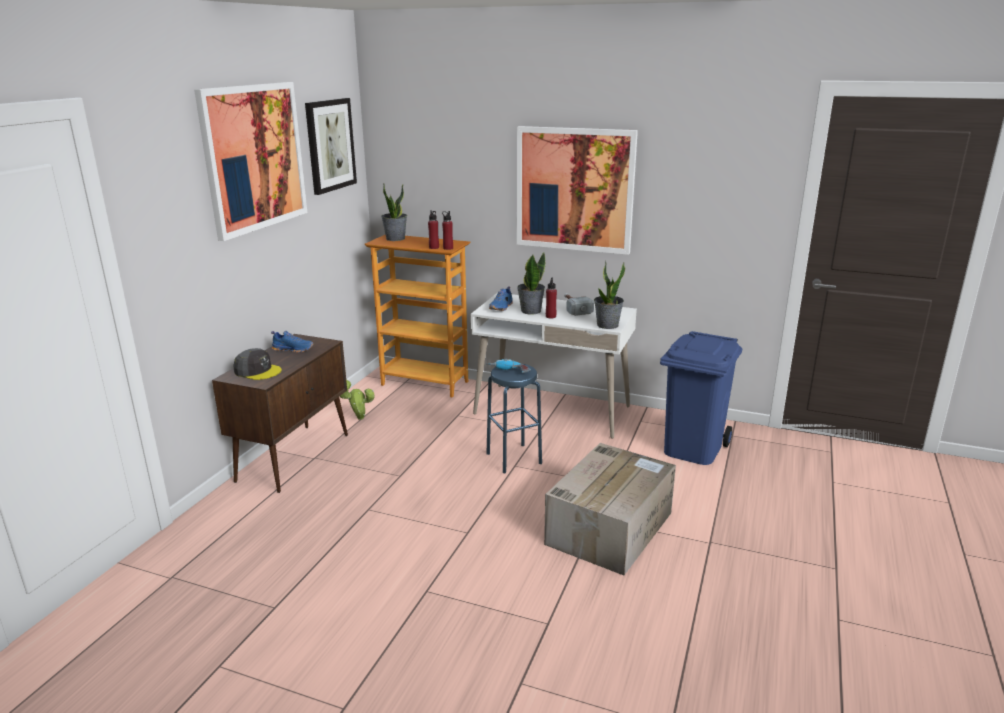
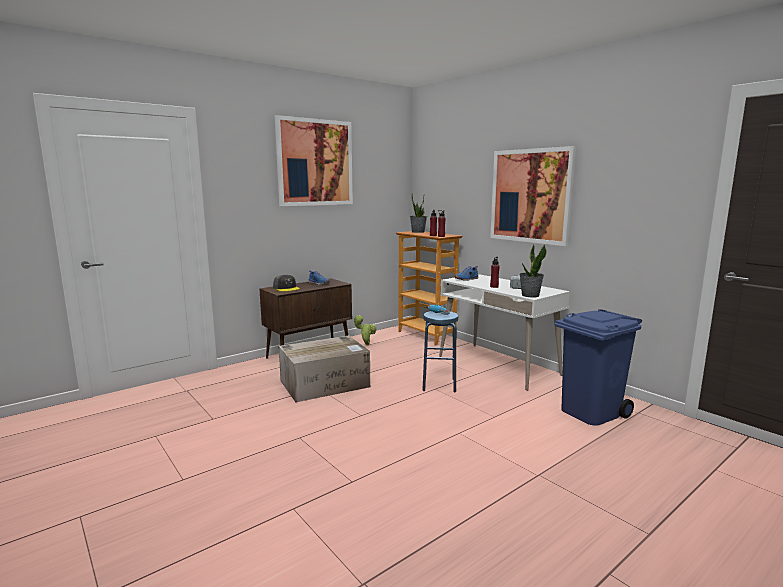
camera: 30 degrees right, 10 degrees down
picture [305,98,357,195] -> none
potted plant [517,253,545,315] -> none
cardboard box [544,443,676,576] -> cardboard box moved to [279,336,370,403]

